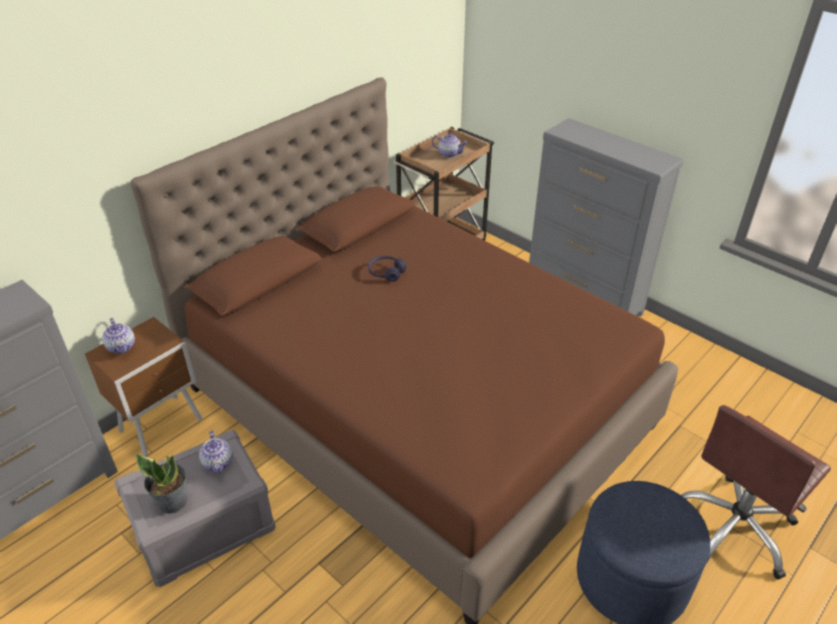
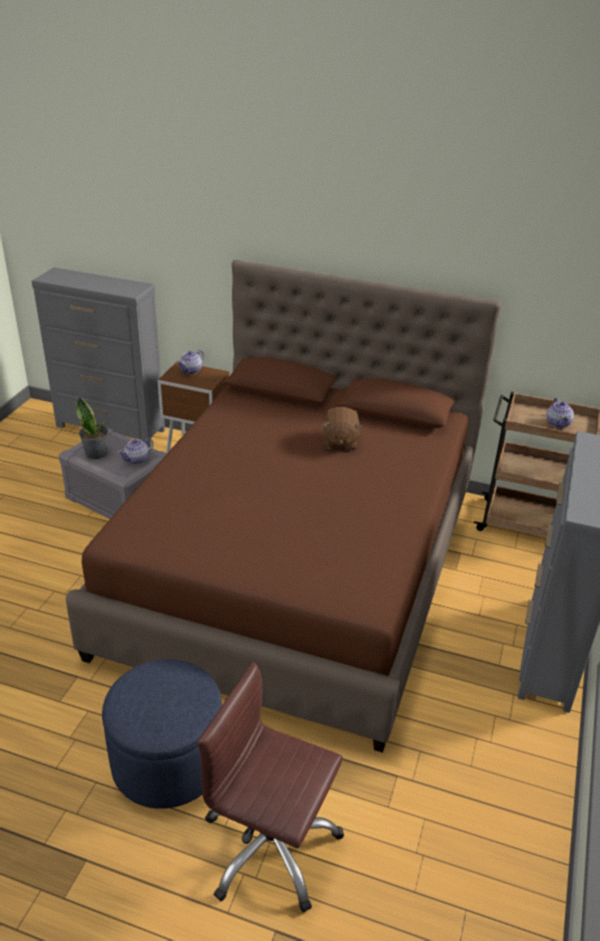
camera: 65 degrees right, 5 degrees down
purple headphones [368,256,406,282] -> brown plush toy [322,407,362,450]

